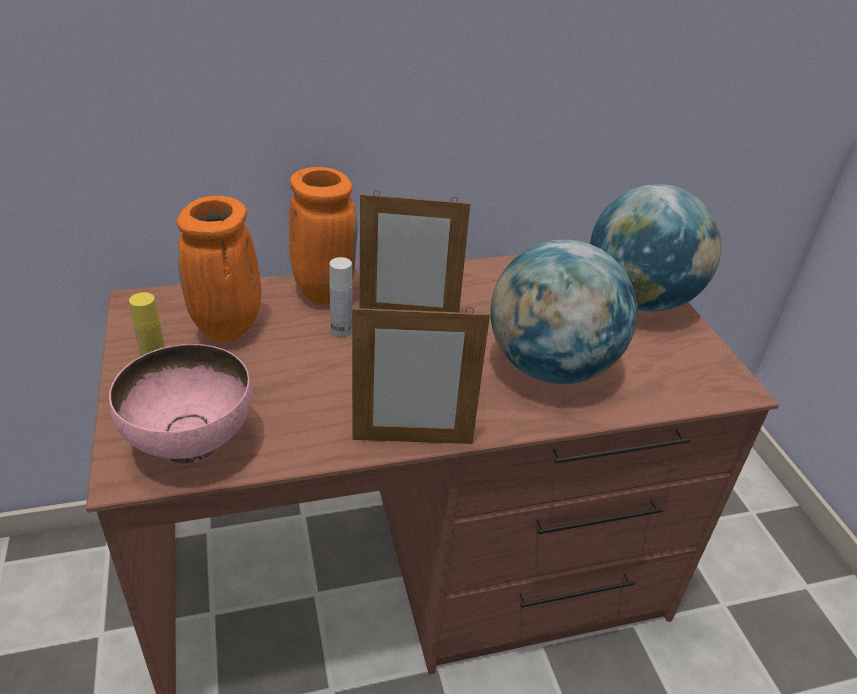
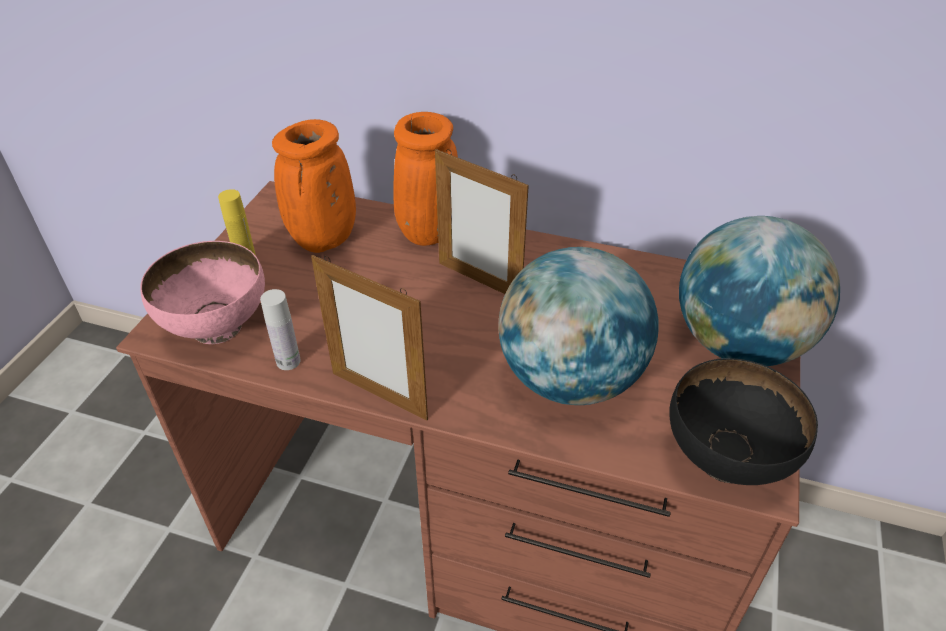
camera: 35 degrees right, 5 degrees up
white bottle [329,257,353,337] -> white bottle moved to [260,289,301,370]
none -> black bowl [669,358,818,485]

